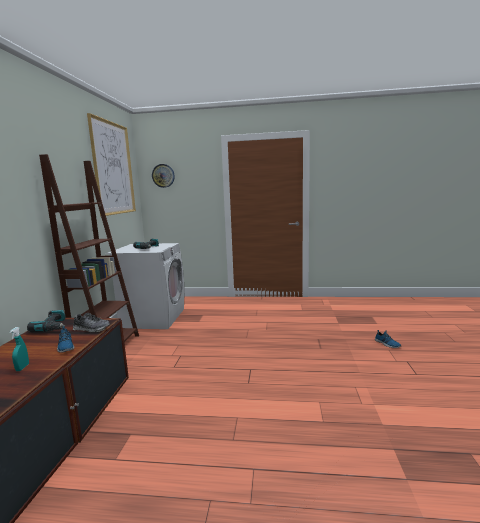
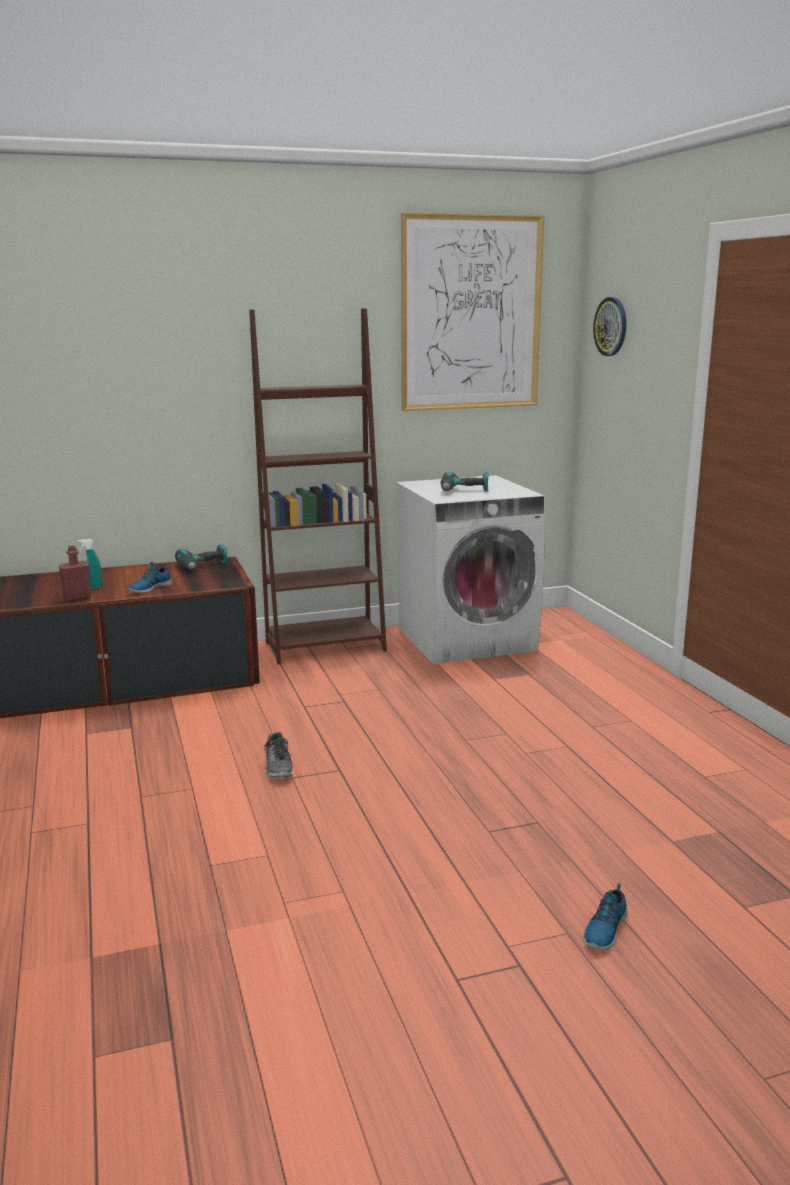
camera: 65 degrees right, 5 degrees up
shoe [73,313,110,332] -> shoe moved to [264,732,293,779]
none -> red bottle [59,545,92,602]

